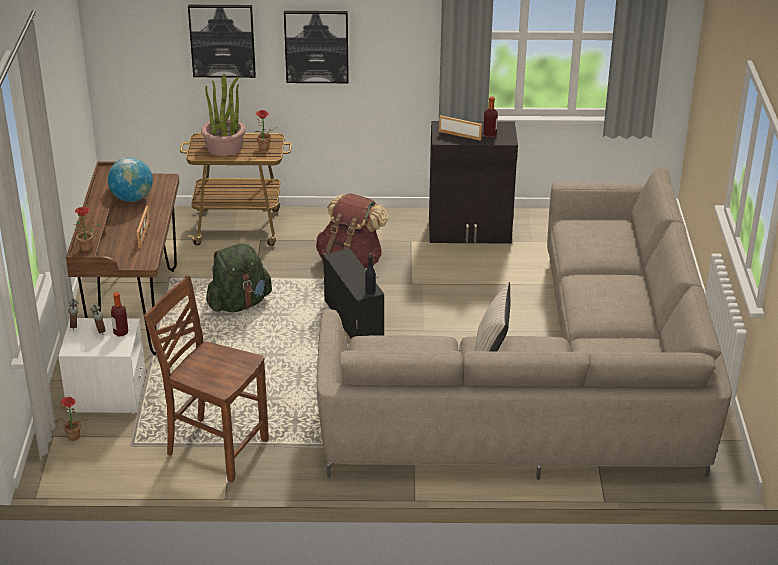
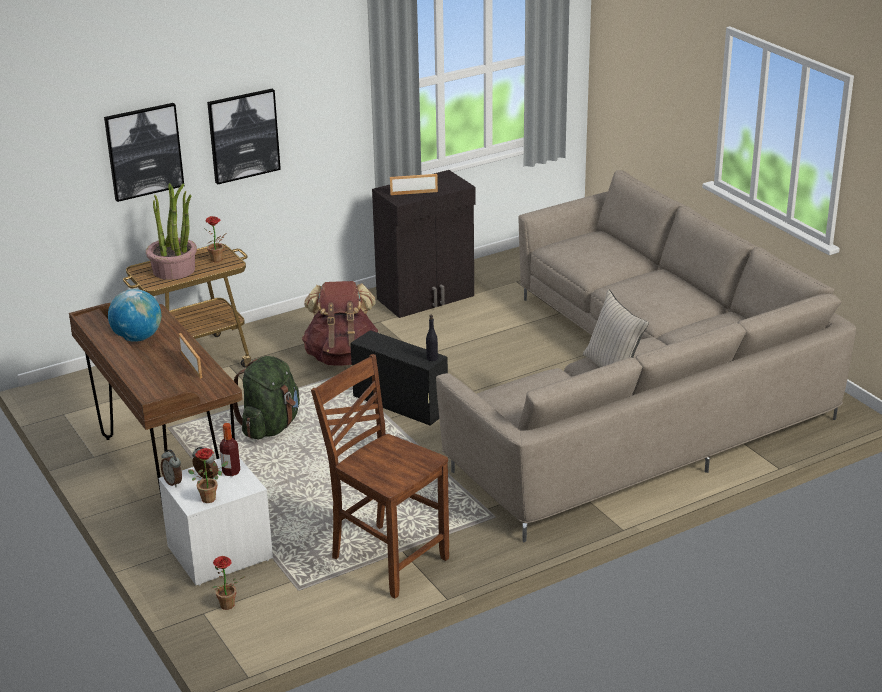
camera: 30 degrees left, 5 degrees down
potted plant [74,207,102,252] -> potted plant moved to [188,448,229,503]
brown chair [144,275,269,482] -> brown chair turned 45 degrees clockwise [311,354,449,598]
bottle [483,97,498,138] -> none

